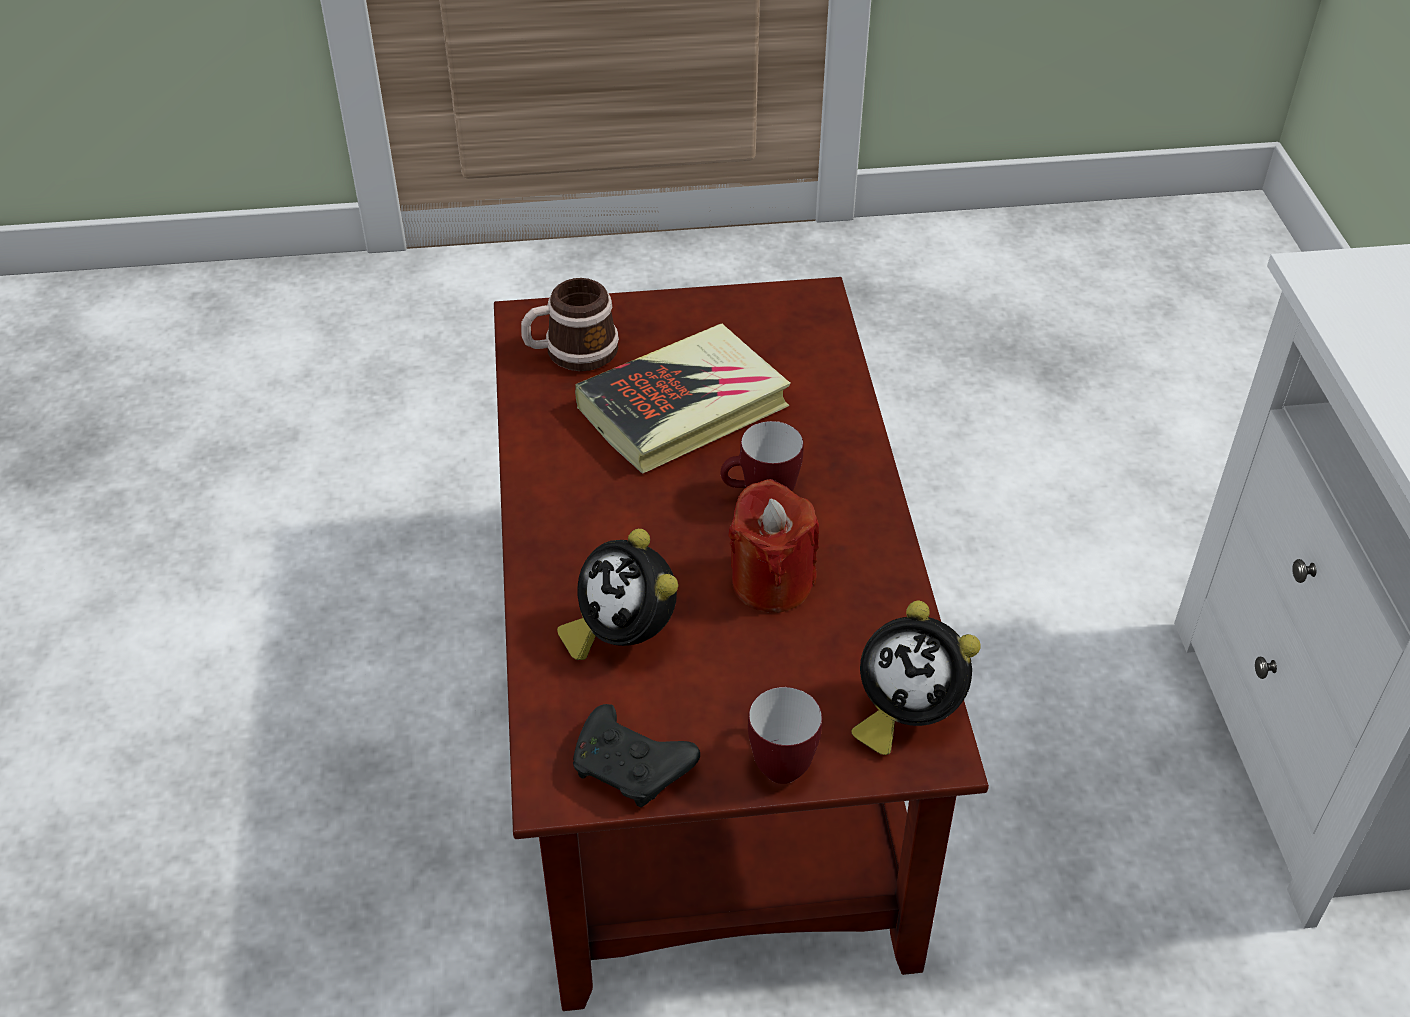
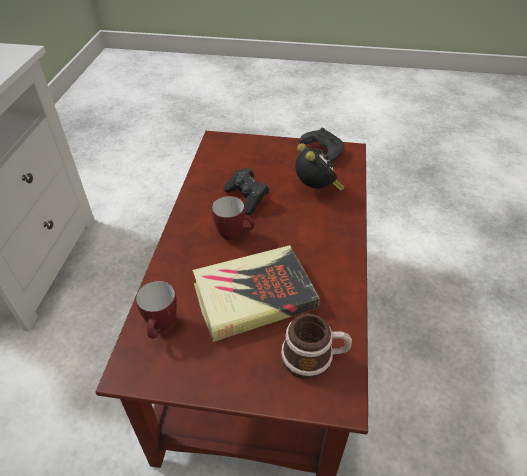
camera: 165 degrees left, 0 degrees up
red candle [729,479,819,613] -> black game controller [224,167,269,215]
mug [748,687,822,784] -> mug moved to [136,281,177,339]
alarm clock [851,600,980,755] -> none

